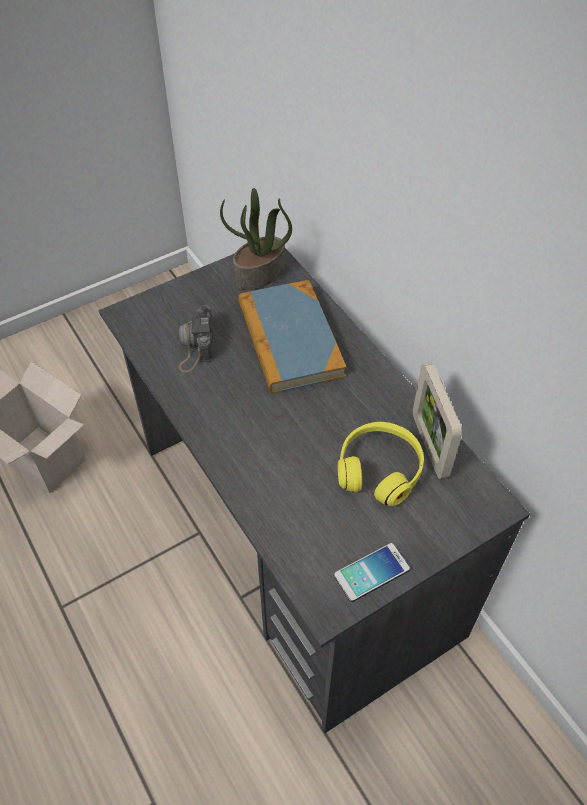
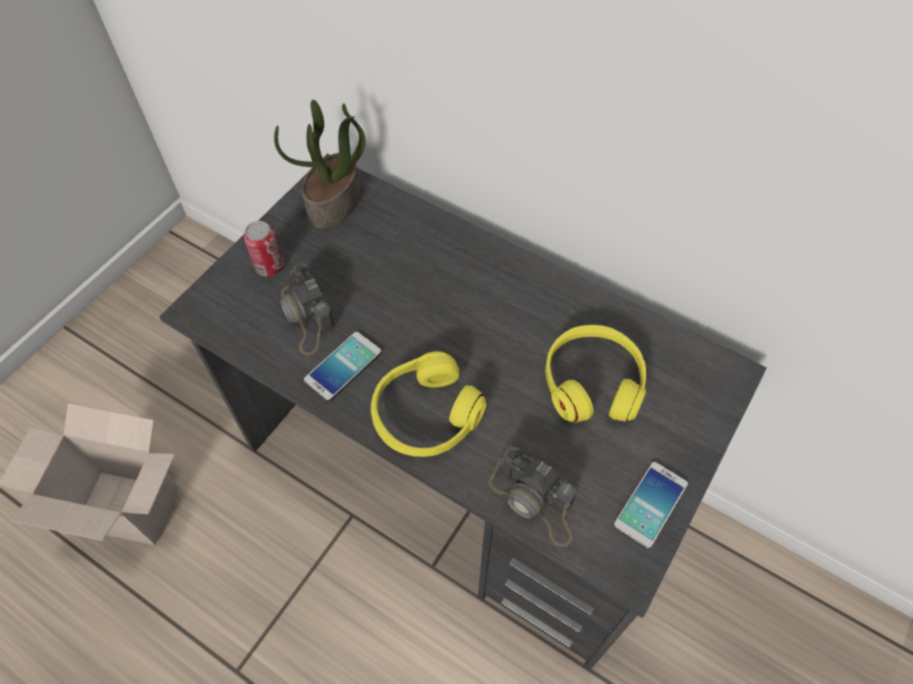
camera: 25 degrees left, 5 degrees up
book [238,280,347,394] -> none
picture frame [413,363,462,479] -> none
none -> can [244,221,284,276]
none -> phone [304,332,382,401]
none -> yellow headphones [371,351,487,457]
none -> camera [489,447,577,547]

